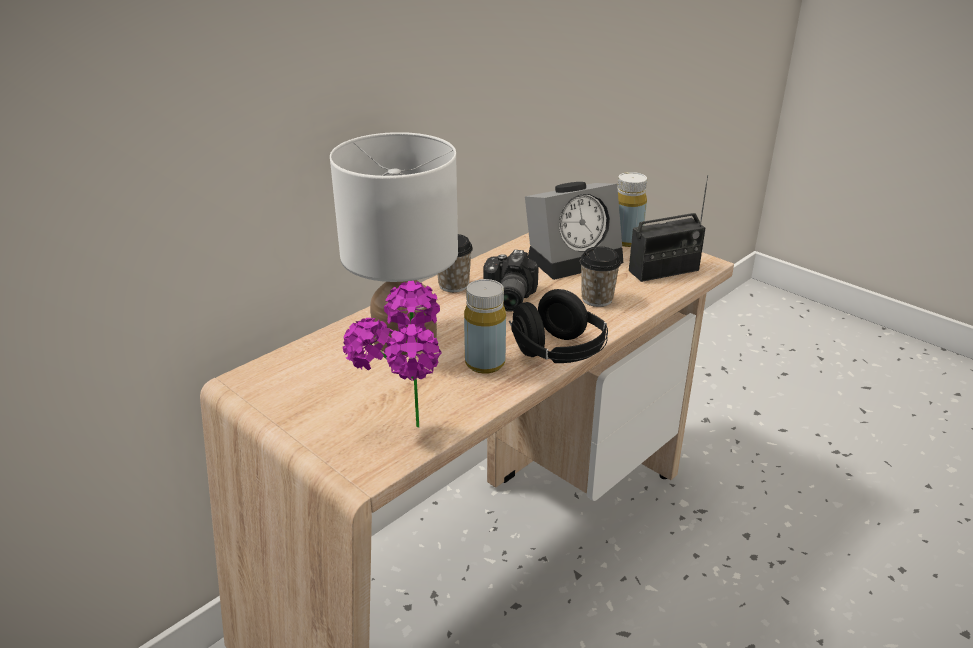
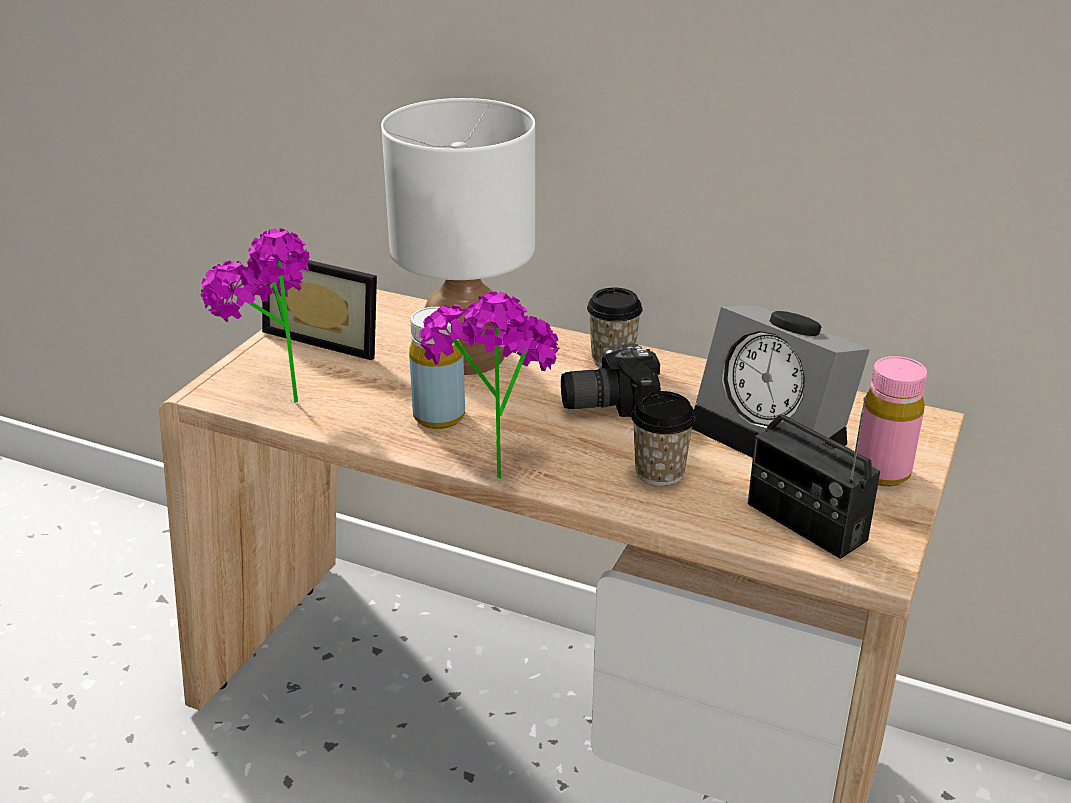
camera: 70 degrees right, 0 degrees up
black headphones [509,289,608,363] -> potted plant [419,292,559,479]
yellow bottle [617,172,647,247] -> pink bottle [857,356,927,486]
none -> picture frame [262,256,377,360]

